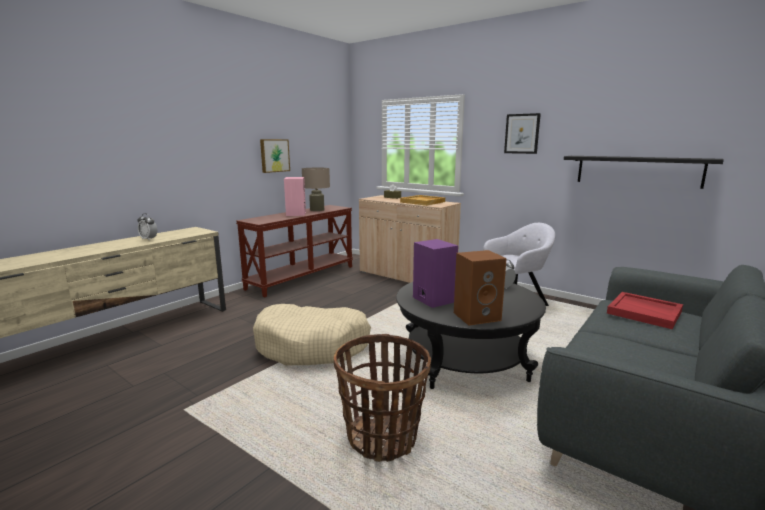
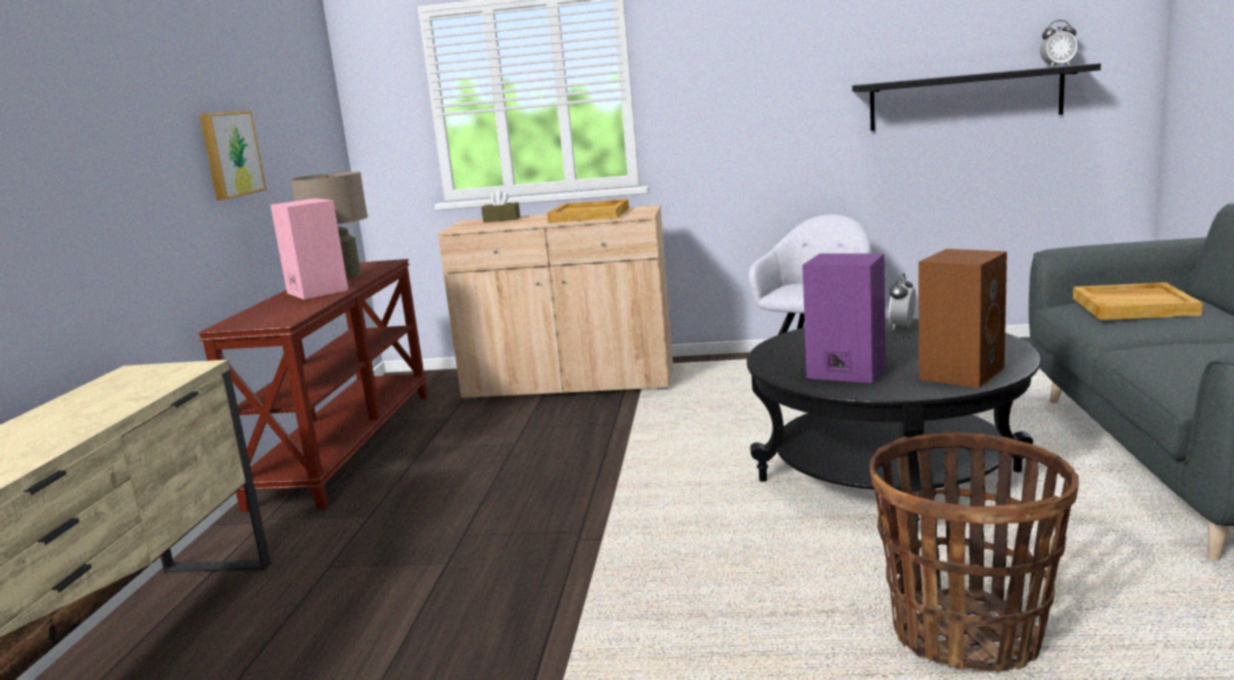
camera: 30 degrees left, 0 degrees up
alarm clock [137,213,157,241] -> alarm clock moved to [1040,20,1077,67]
beige dog bed [253,304,371,366] -> none
picture [504,113,541,154] -> none
red tray [607,292,683,329] -> beige tray [1073,282,1203,320]

